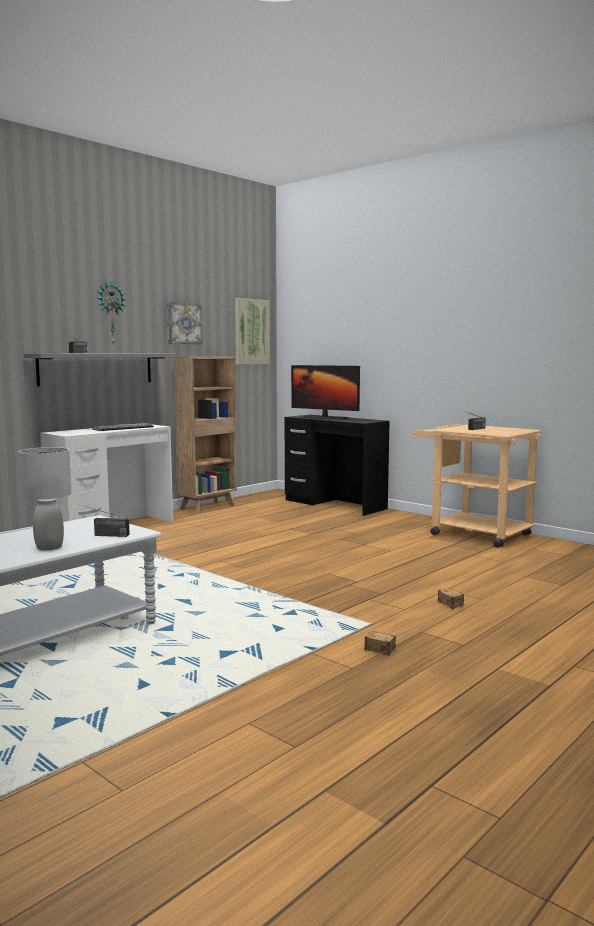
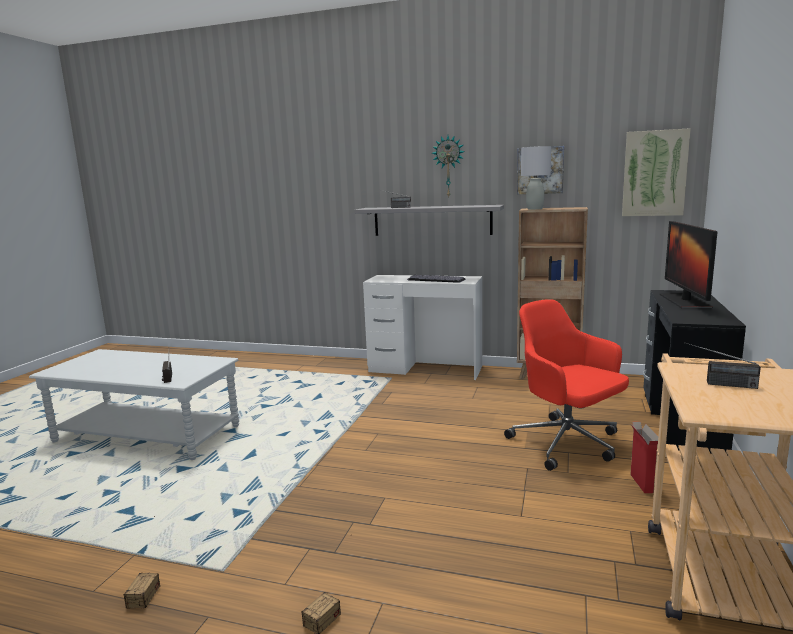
camera: 65 degrees right, 5 degrees up
grey table lamp [18,447,71,551] -> grey table lamp moved to [521,146,551,210]
none -> red office chair [504,299,629,471]
none -> cardboard box [630,422,658,493]

